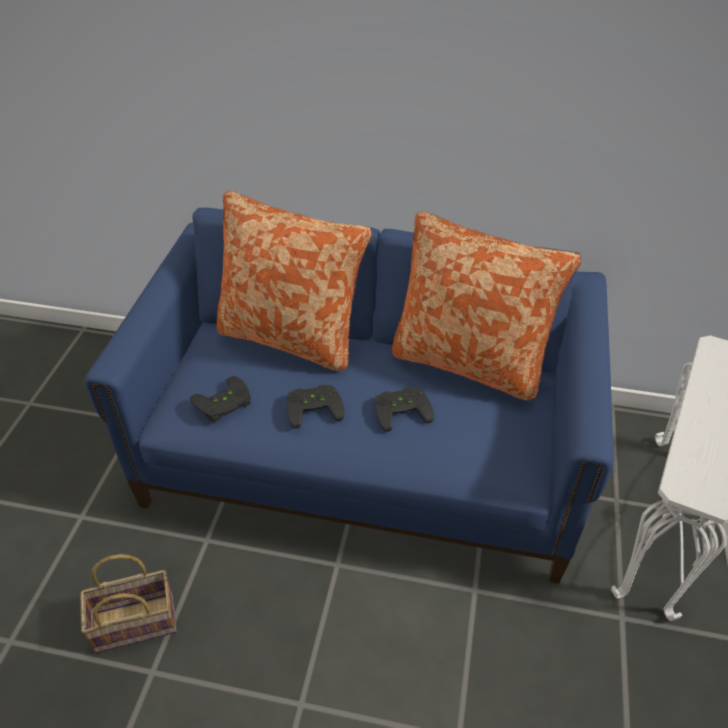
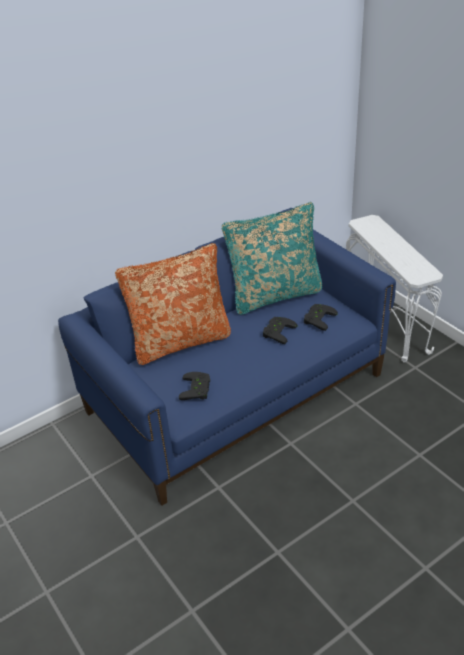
camera: 45 degrees left, 5 degrees down
basket [80,554,177,653] -> none
black game controller [287,385,344,428] -> black game controller moved to [304,304,338,331]
orange pillow [392,211,582,400] -> turquoise pillow [221,202,322,315]

